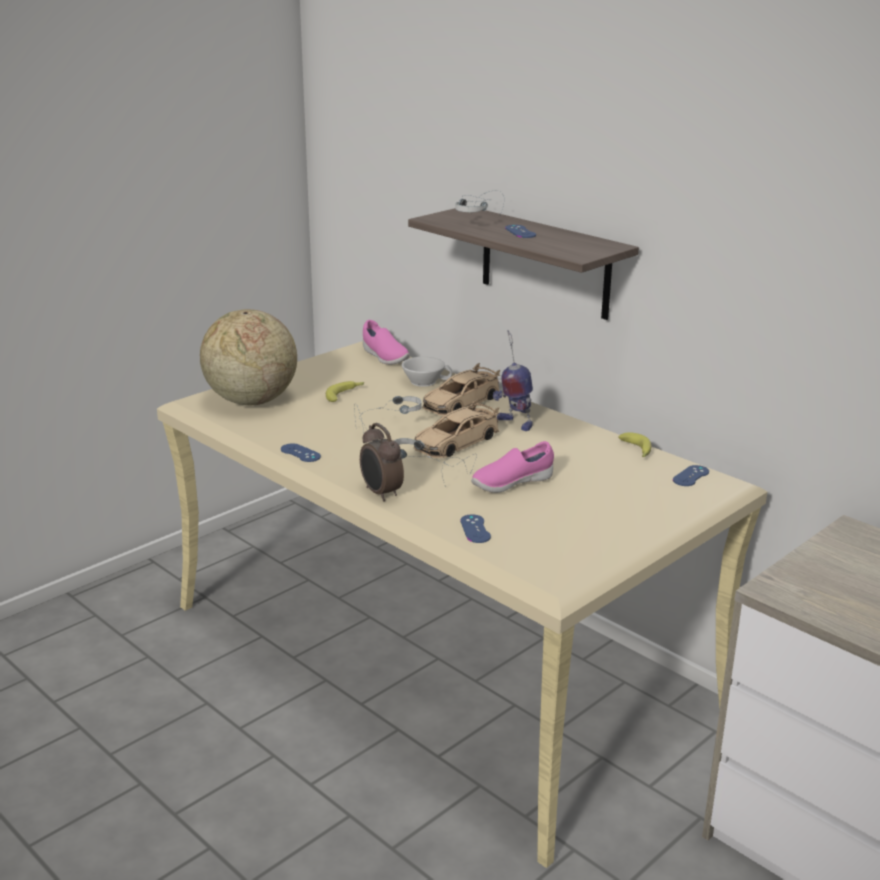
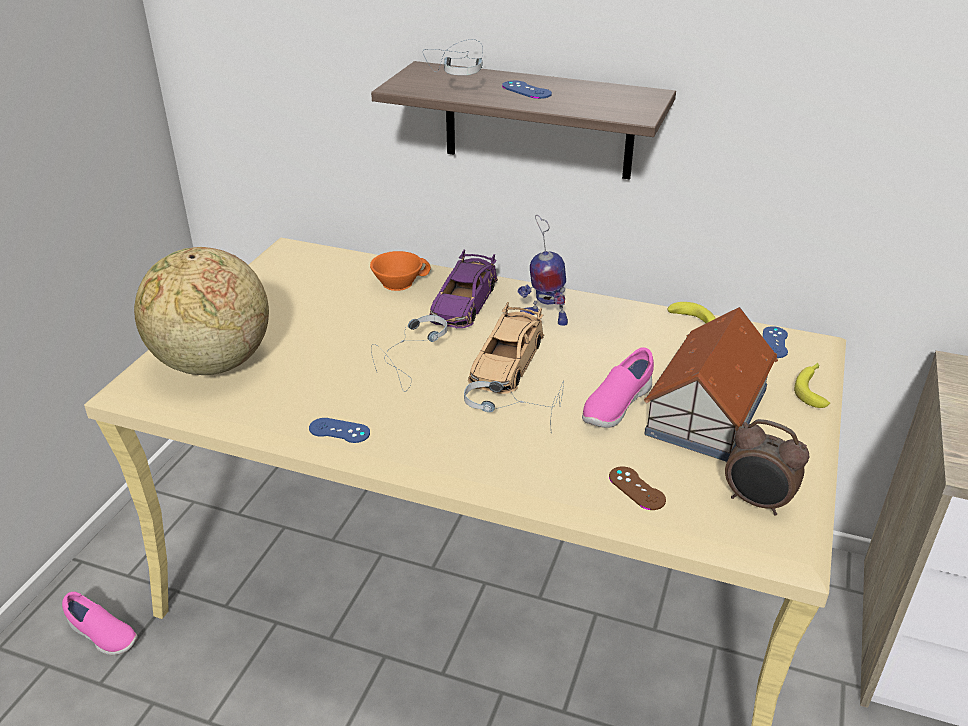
camera: 25 degrees left, 10 degrees up
banana [326,381,364,402] -> banana moved to [794,363,830,408]
alarm clock [360,423,404,502] -> alarm clock moved to [725,419,809,516]
pink shoe [363,320,410,365] -> pink shoe moved to [62,592,138,655]
white cup [402,357,452,387] -> orange cup [370,251,431,291]
beige toy car [422,363,500,416] -> purple toy car [430,250,498,328]
blue game controller [460,514,491,543] -> brown game controller [609,466,666,510]
none -> toy house [644,307,778,462]

